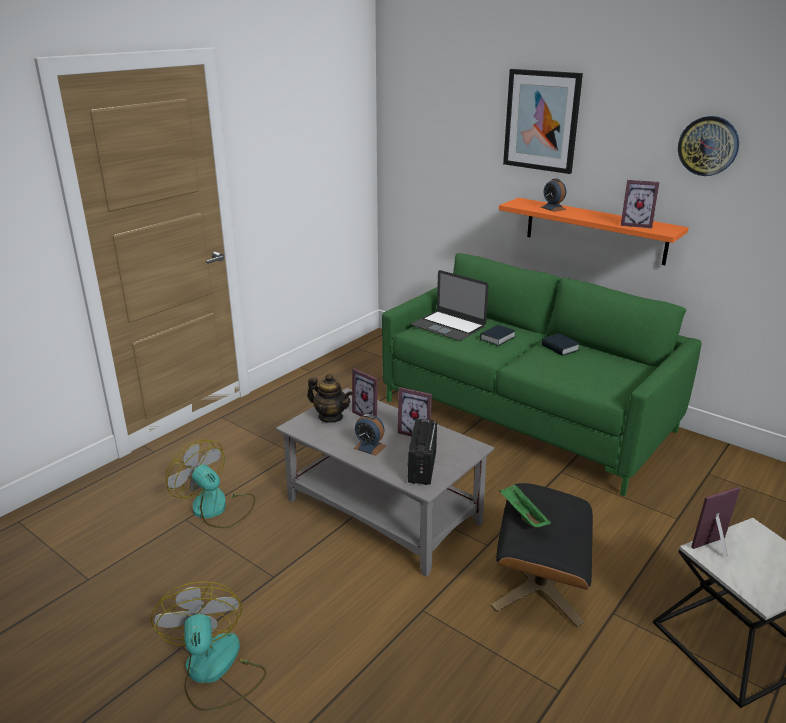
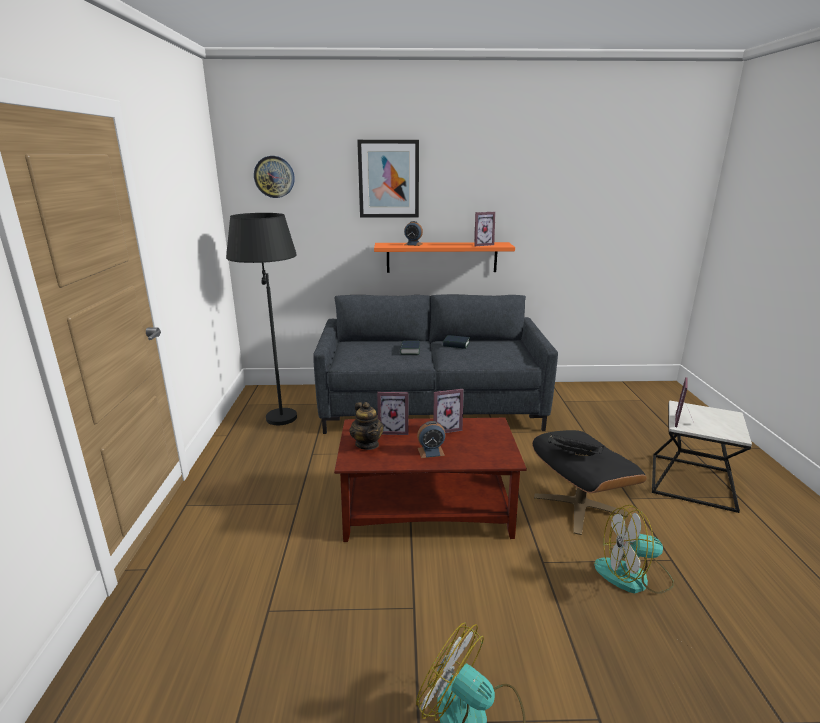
camera: 40 degrees left, 5 degrees down
fan [166,440,255,528] -> fan moved to [594,505,674,594]
grey coffee table [276,388,494,577] -> brown coffee table [334,418,527,542]
teapot [307,374,353,423] -> teapot turned 75 degrees clockwise [350,402,384,450]
green sofa [382,253,702,496] -> grey sofa [313,294,558,434]
radio [407,419,437,485] -> none
laptop [411,270,489,341] -> none
green tray [499,484,551,527] -> black tray [548,434,604,456]
wall clock [678,116,739,176] -> wall clock moved to [254,156,295,198]
none -> black floor lamp [226,213,297,425]

